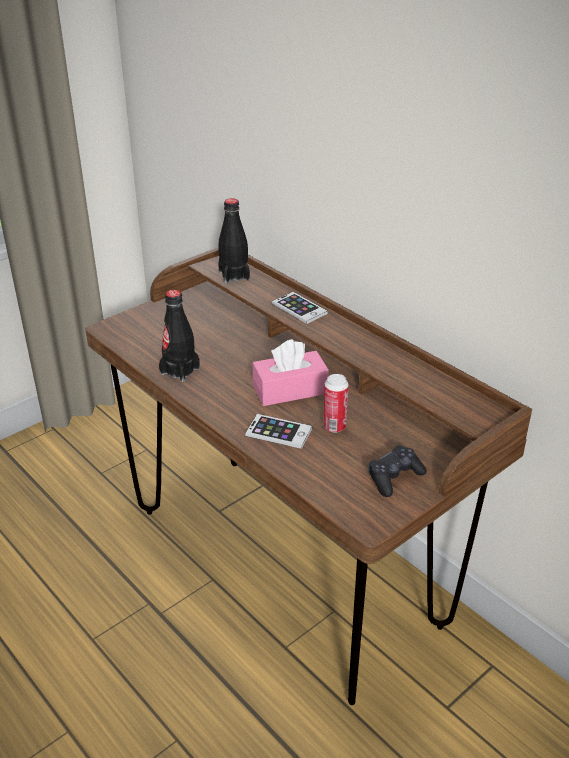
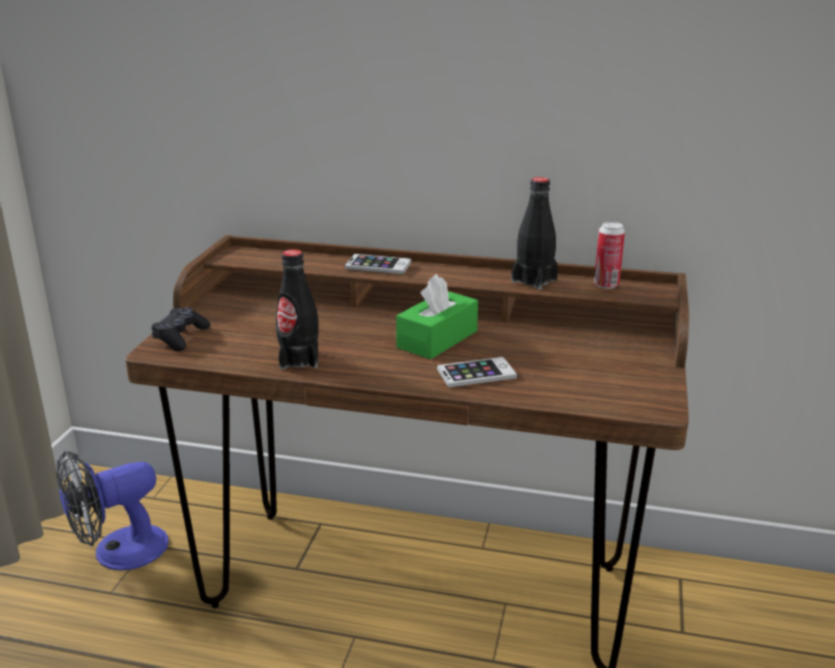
camera: 35 degrees left, 10 degrees down
black bottle [218,198,250,283] -> black bottle moved to [511,177,558,290]
pink tissue box [253,339,329,406] -> green tissue box [396,274,478,359]
can [323,374,349,433] -> can moved to [594,222,625,289]
black game controller [368,445,427,497] -> black game controller moved to [151,307,210,351]
none -> fan [56,451,169,571]

